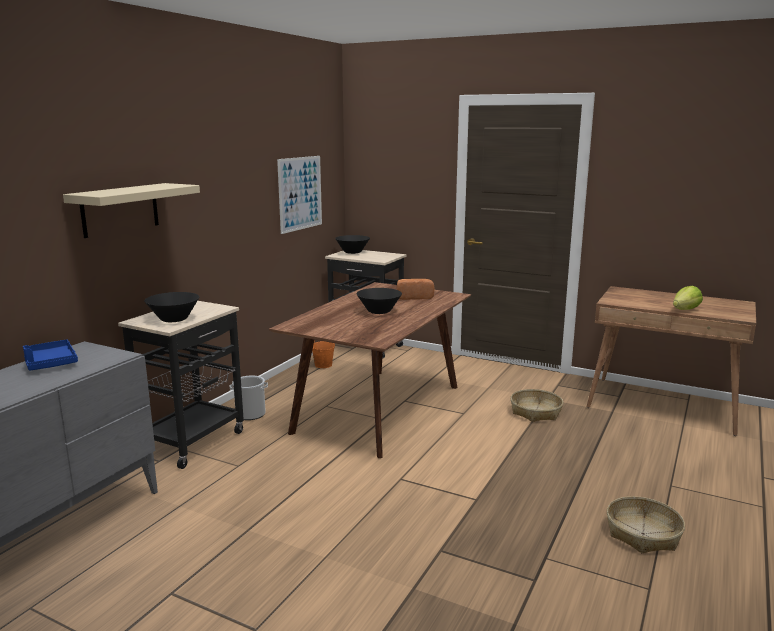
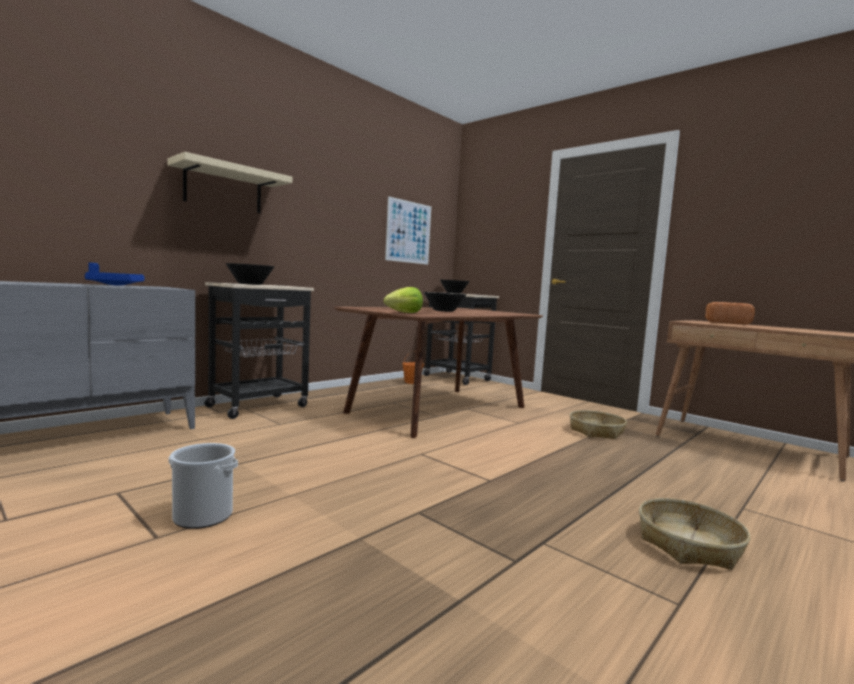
camera: 15 degrees right, 10 degrees down
bucket [230,376,268,420] -> bucket moved to [169,443,238,529]
bread [397,279,435,300] -> bread moved to [705,302,755,325]
lettuce [673,286,703,310] -> lettuce moved to [384,287,423,313]

